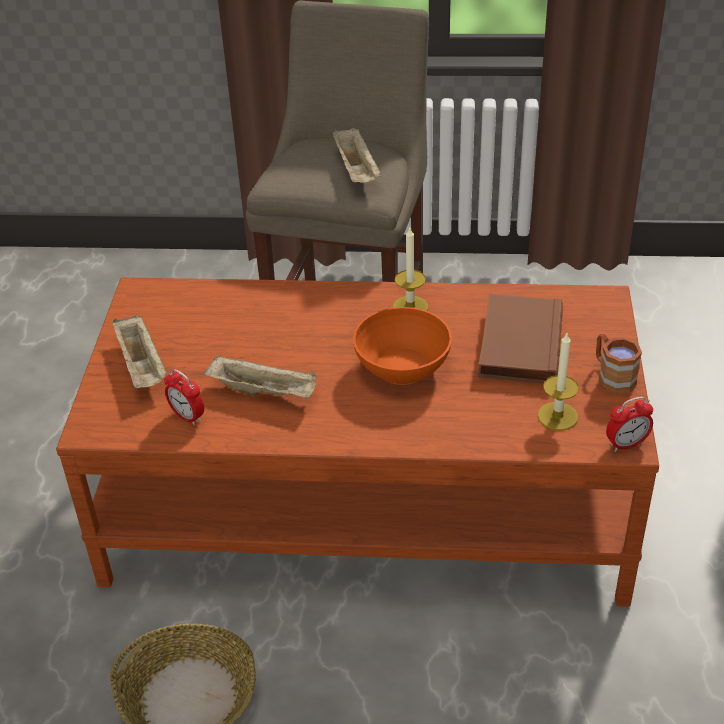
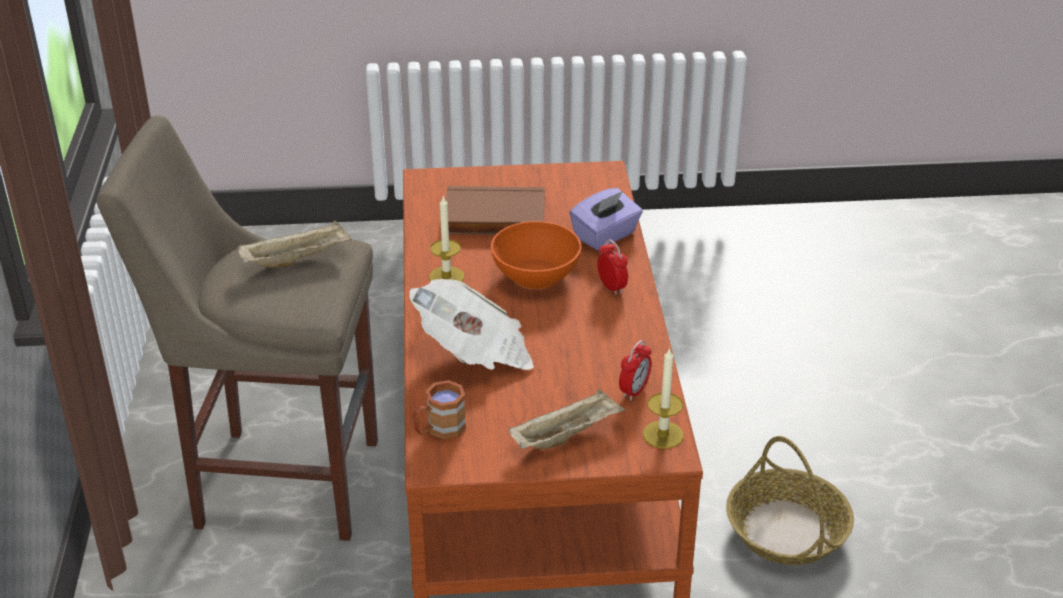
camera: 100 degrees left, 5 degrees down
beige tray [204,355,316,398] -> none
candle [537,333,579,430] -> candle moved to [643,347,684,449]
brown mug [596,334,642,394] -> brown mug moved to [413,380,466,440]
alarm clock [606,397,653,452] -> alarm clock moved to [597,239,628,295]
none -> newspaper [409,279,534,370]
none -> purple tissue box [570,188,643,250]

